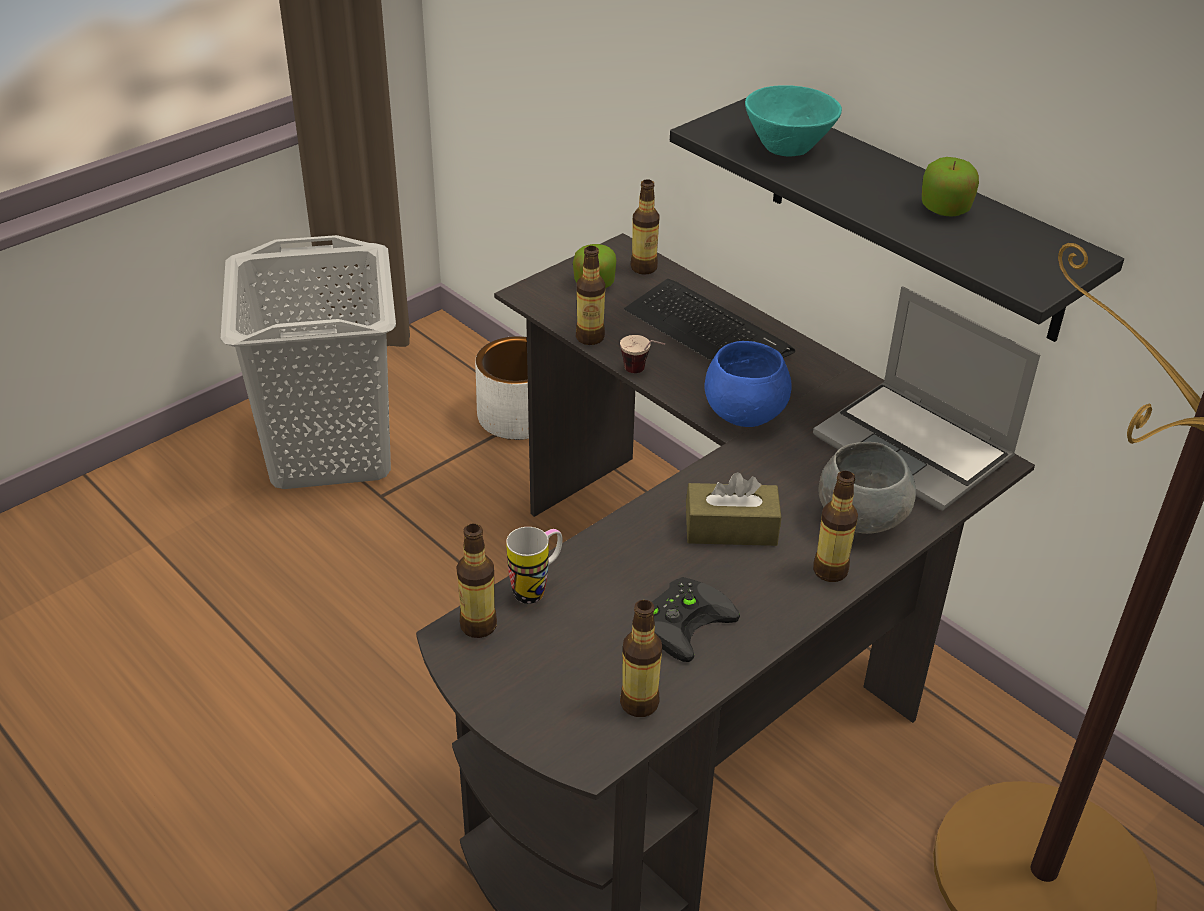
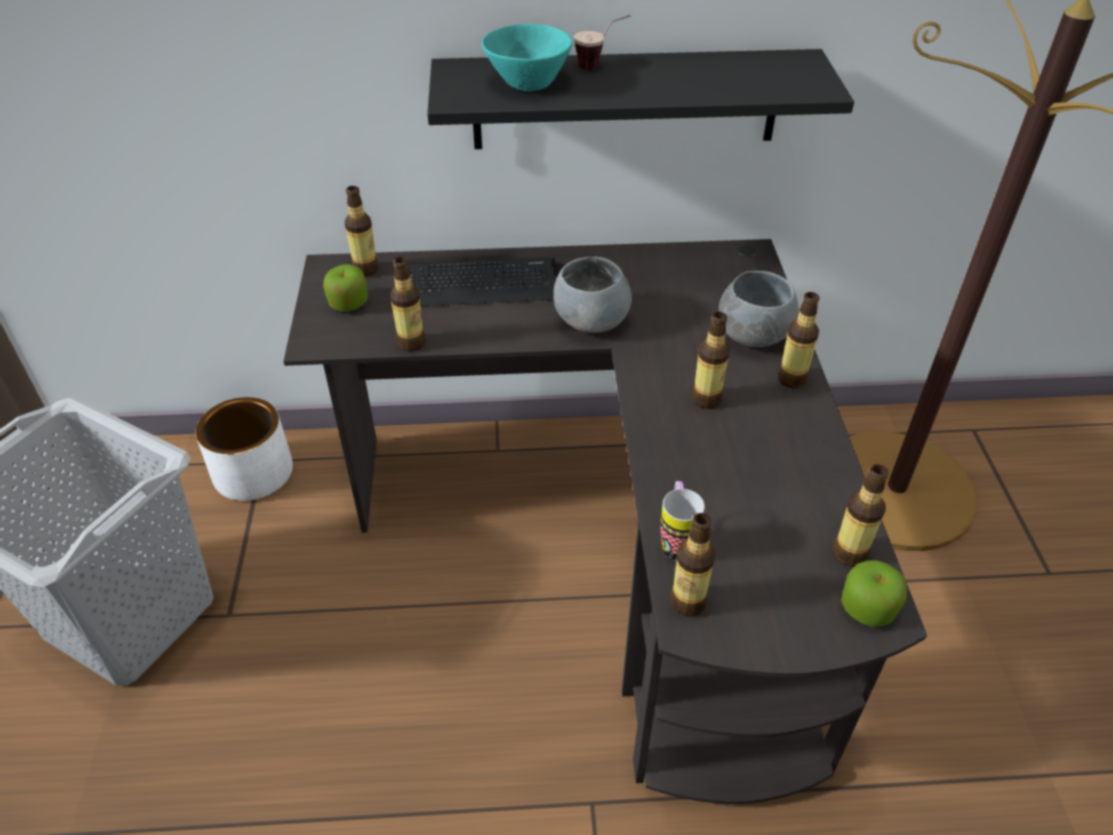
camera: 50 degrees left, 5 degrees up
cup [620,335,665,373] -> cup moved to [574,15,630,70]
black game controller [652,577,740,662] -> none
brown tissue box [686,472,781,546] -> bottle [692,312,730,409]
blue bowl [705,341,792,427] -> grey bowl [553,257,632,333]
laptop [813,286,1041,511] -> none
apple [922,157,979,217] -> apple moved to [841,560,907,627]

